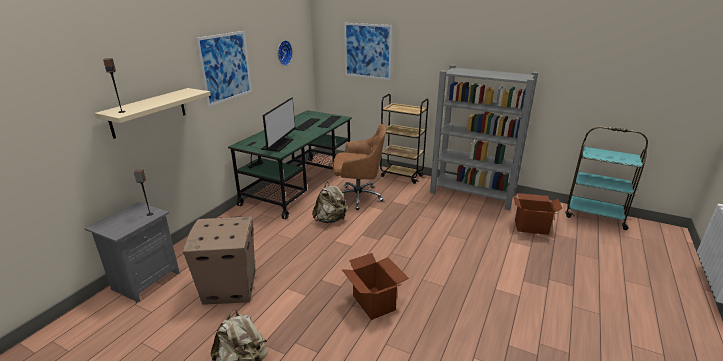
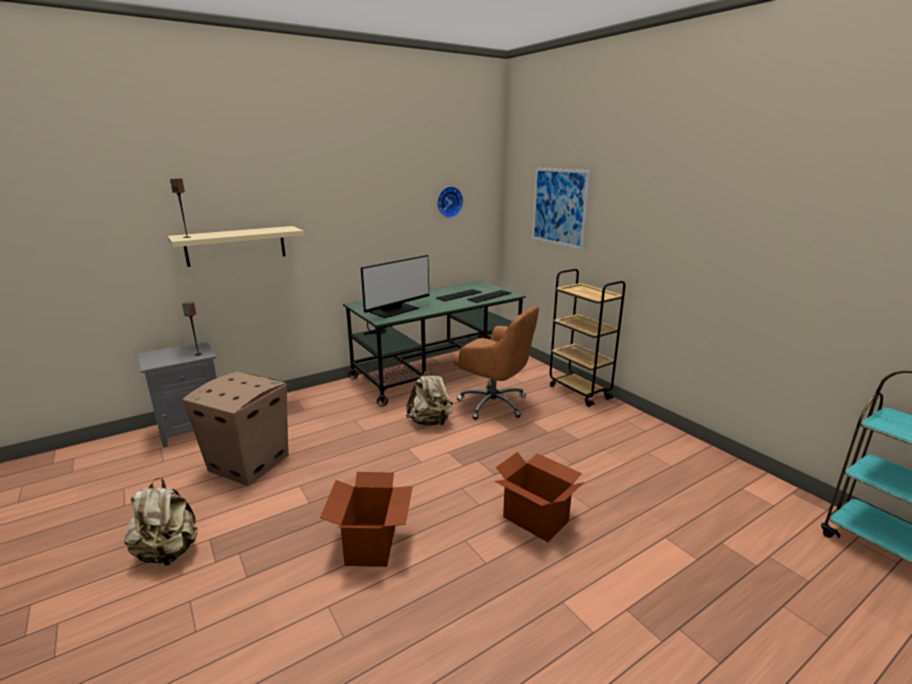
camera: 30 degrees right, 5 degrees down
picture [196,31,252,107] -> none
grey bookcase [430,64,538,210] -> none
cardboard box [513,193,563,235] -> cardboard box moved to [494,452,584,542]

